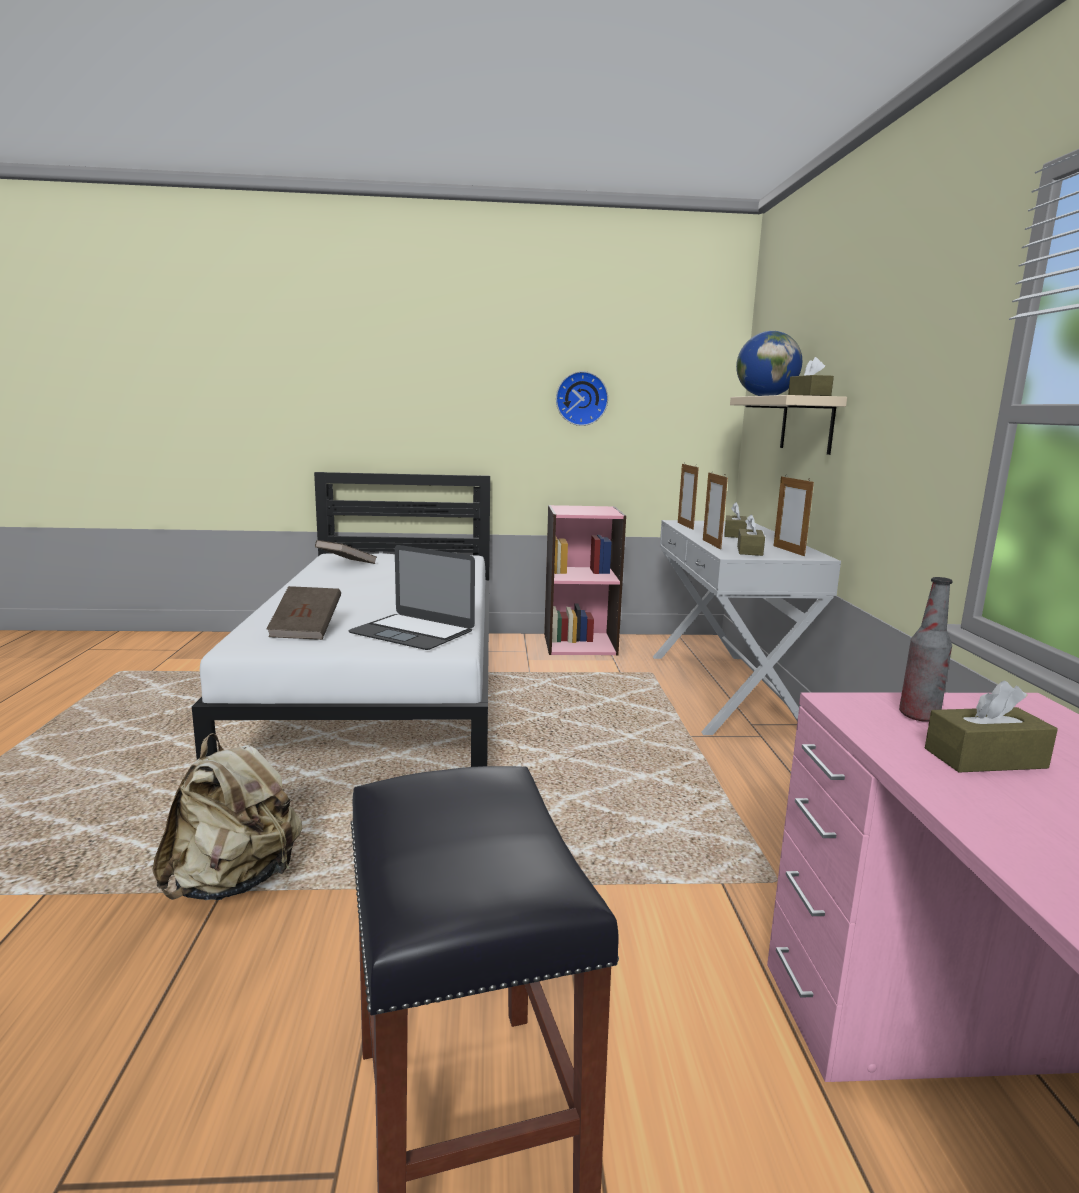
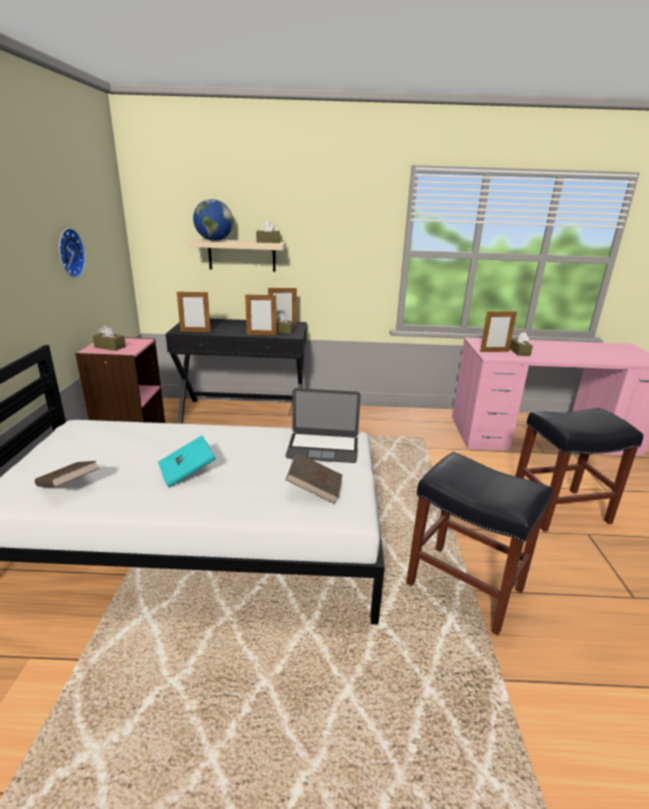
camera: 85 degrees left, 10 degrees up
beige backpack [152,733,303,900] -> black stool [406,452,553,635]
laptop [348,545,475,650] -> laptop turned 60 degrees clockwise [285,388,361,463]
white console table [653,520,841,735] -> black console table [165,319,307,424]
brown tissue box [724,502,747,538] -> brown tissue box moved to [93,325,126,351]
bottle [899,577,952,722] -> picture frame [480,312,517,352]
none -> turquoise book [158,435,216,488]

